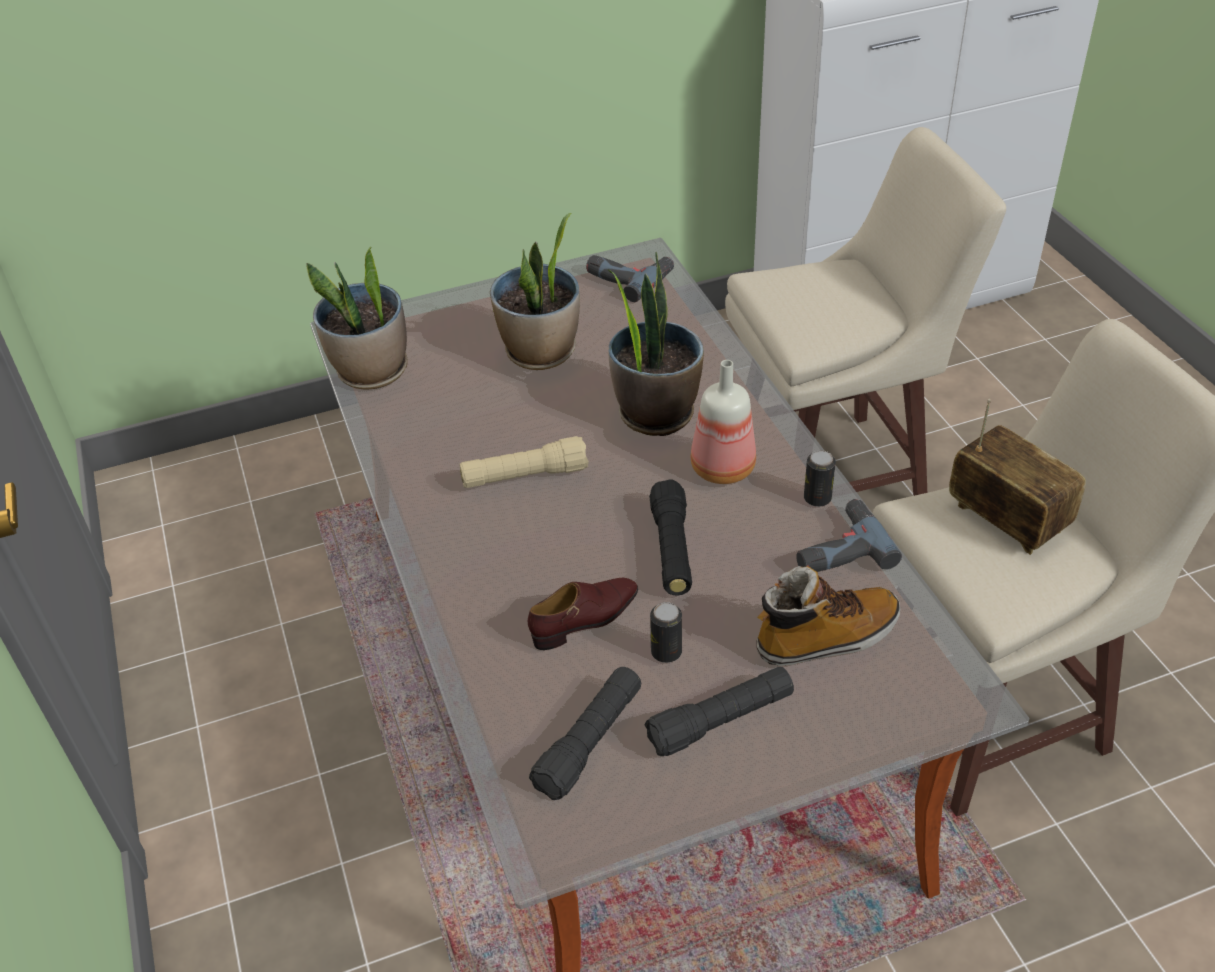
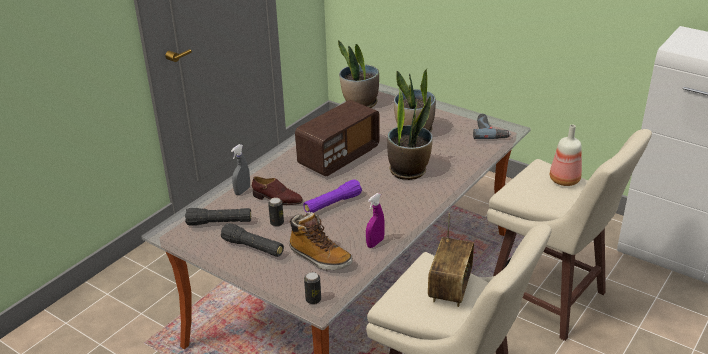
camera: 55 degrees right, 10 degrees down
beige flashlight [460,436,589,488] -> radio [295,100,380,176]
black flashlight [649,480,692,596] -> purple flashlight [303,179,362,213]
bottle [691,360,756,484] -> bottle moved to [550,125,582,186]
power drill [796,499,902,572] -> purple spray bottle [366,193,385,248]
can [804,450,836,507] -> can moved to [304,272,321,304]
none -> grey spray bottle [231,144,250,195]

